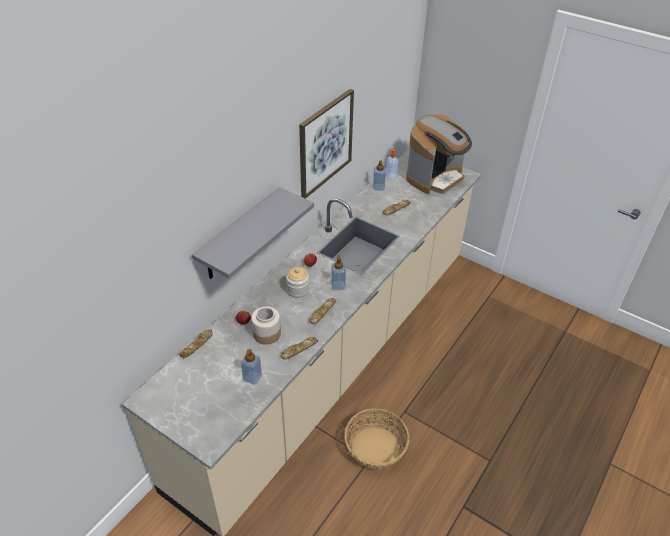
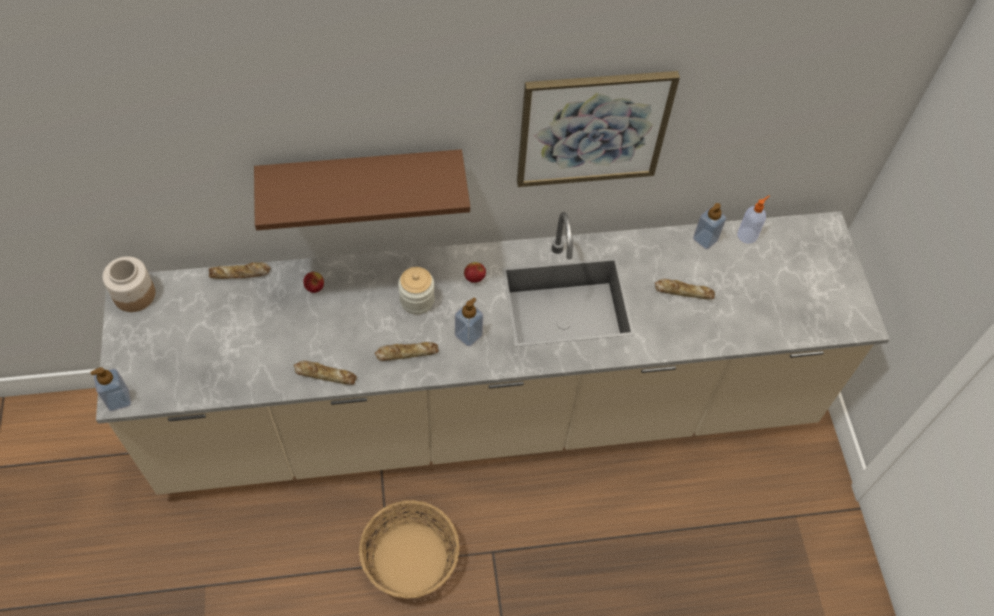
camera: 45 degrees right, 15 degrees up
grey shelf [192,187,314,279] -> brown shelf [254,150,470,230]
soap dispenser [241,349,262,385] -> soap dispenser moved to [90,367,131,411]
jar [251,307,281,345] -> jar moved to [102,256,155,312]
coffee machine [406,114,472,194] -> none

